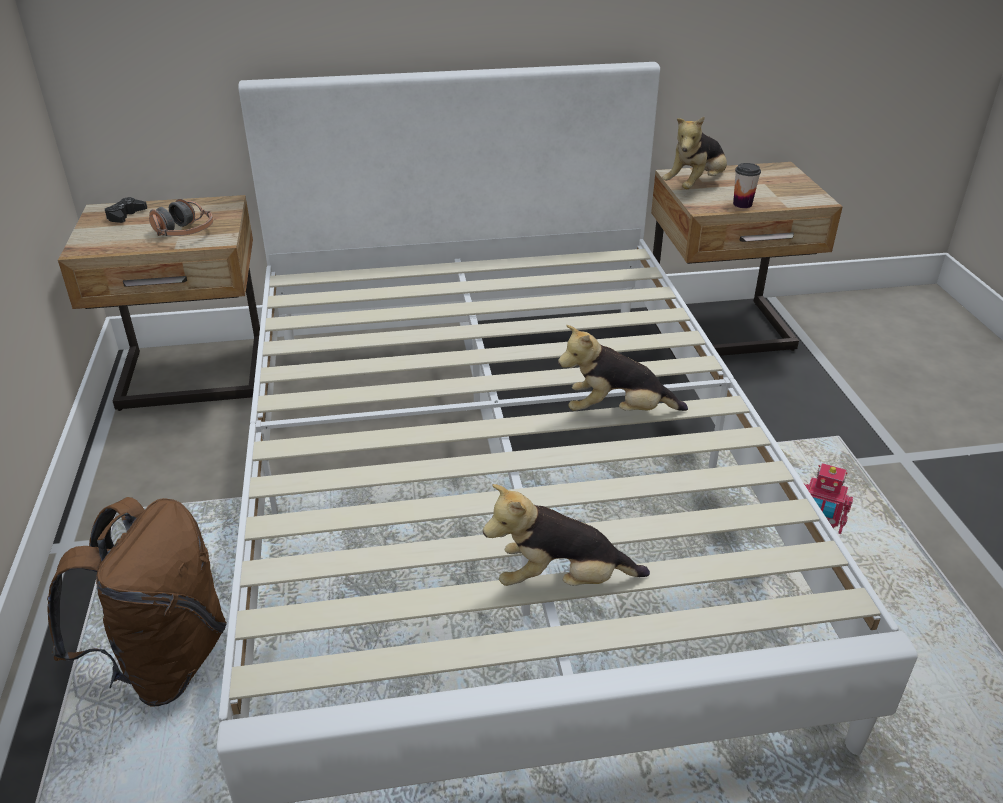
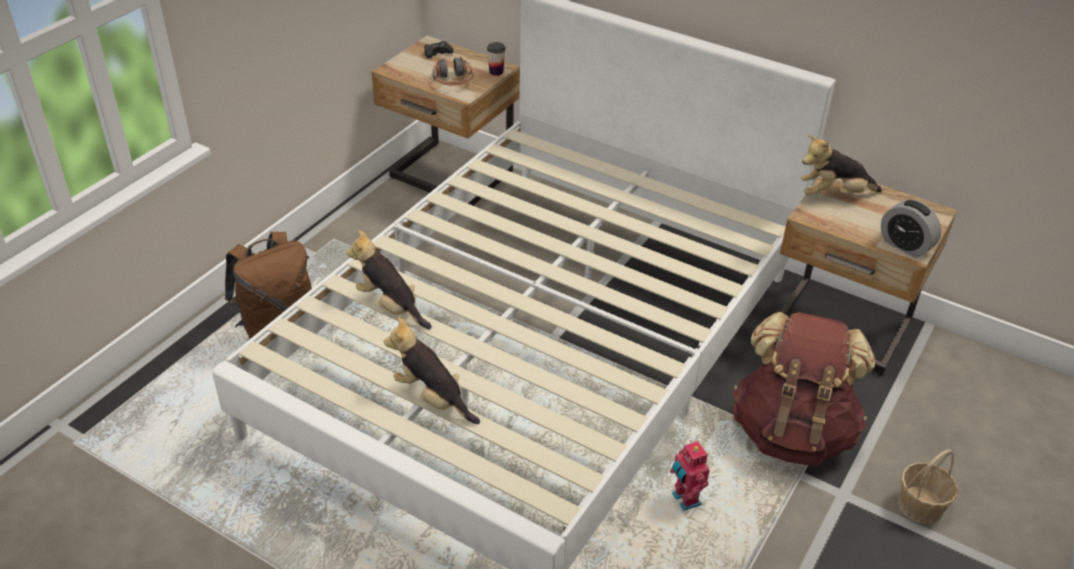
camera: 40 degrees right, 5 degrees up
plush toy [558,325,688,411] -> plush toy moved to [346,230,432,329]
cup [733,163,761,208] -> cup moved to [487,42,506,76]
none -> brown backpack [732,312,875,466]
none -> alarm clock [881,200,941,258]
none -> basket [898,449,958,524]

